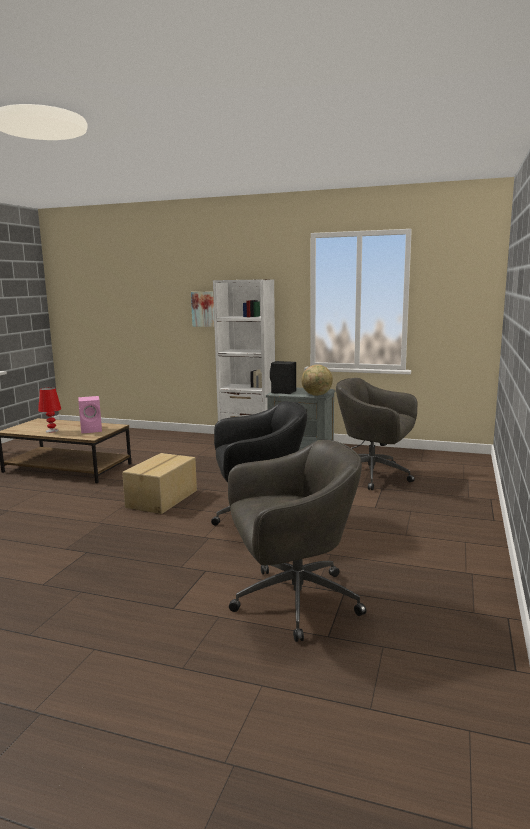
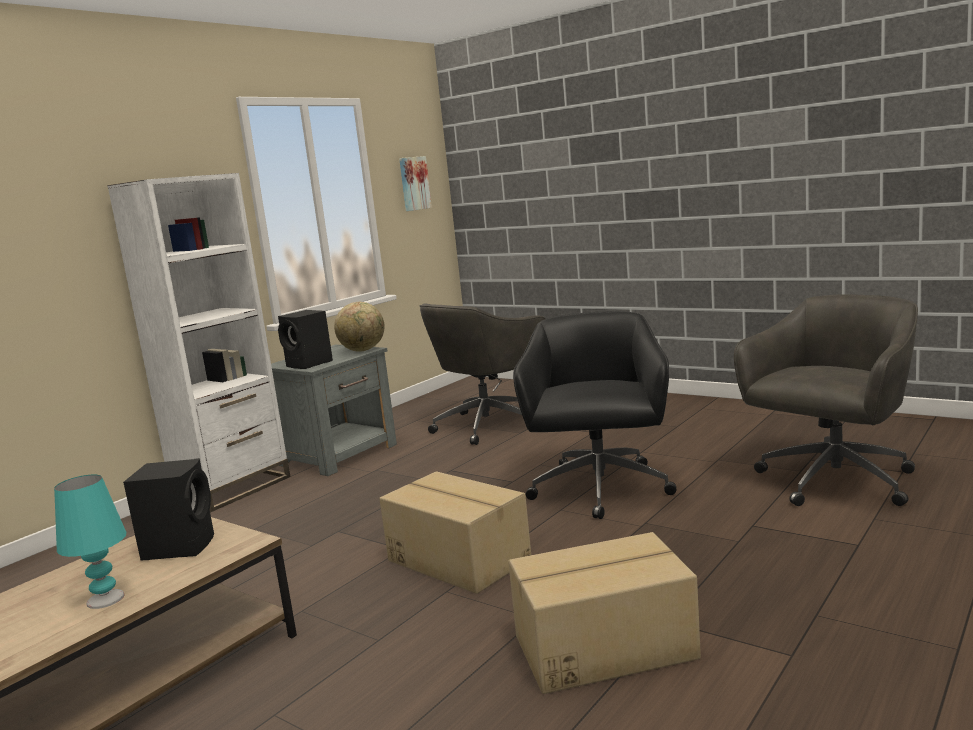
camera: 70 degrees left, 0 degrees up
red table lamp [38,387,61,433] -> turquoise table lamp [54,474,126,609]
pink speaker [78,396,102,433] -> black speaker [123,458,214,561]
picture [191,292,214,327] -> picture moved to [399,156,432,211]
grey office chair [228,440,366,642] -> grey office chair turned 45 degrees clockwise [734,294,918,506]
none -> cardboard box [508,532,701,694]

